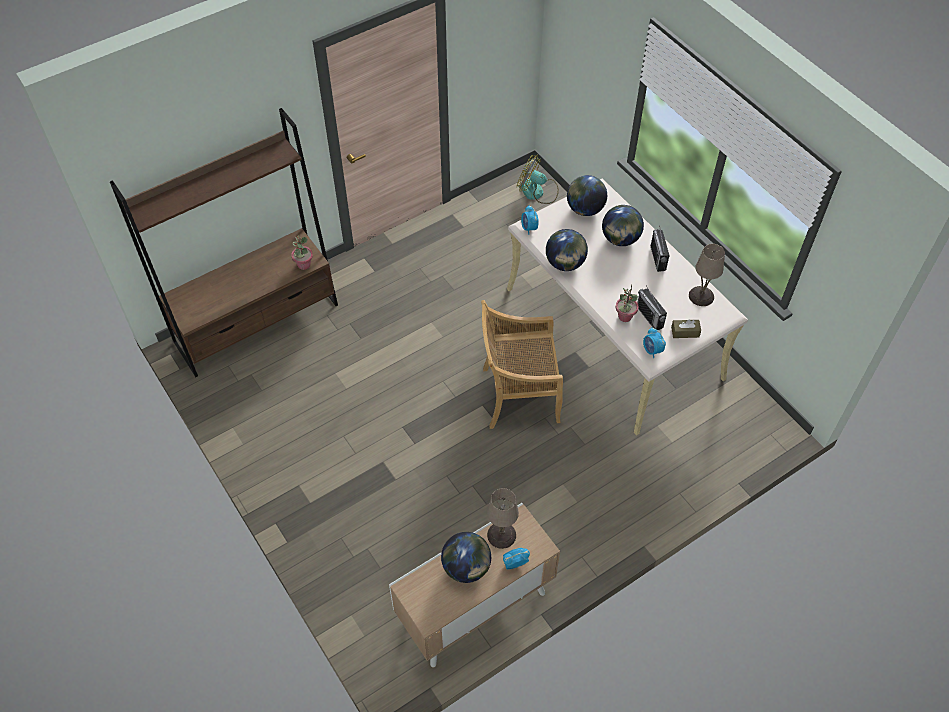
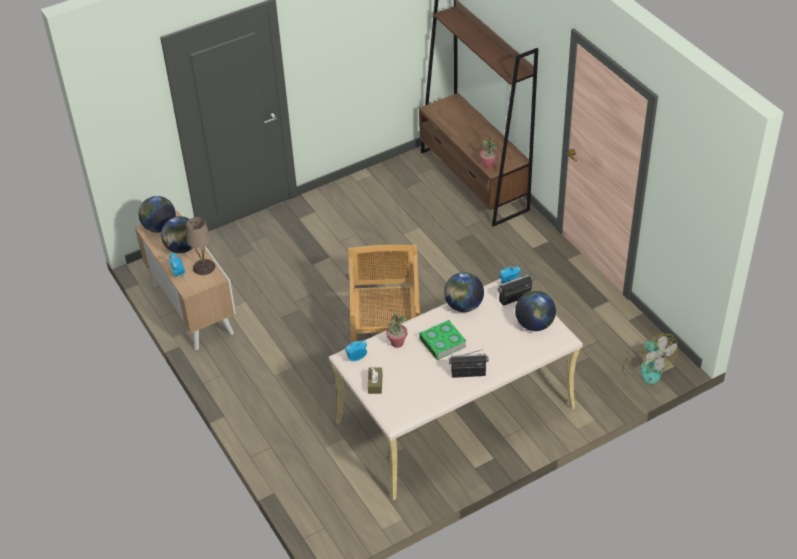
camera: 95 degrees right, 10 degrees down
fan [517,155,559,204] -> fan turned 120 degrees clockwise [622,334,678,385]
globe [602,205,644,246] -> globe moved to [139,196,176,232]
radio [637,285,667,330] -> radio moved to [498,271,533,306]
beige table lamp [689,244,725,306] -> none
none -> book [419,320,466,360]

